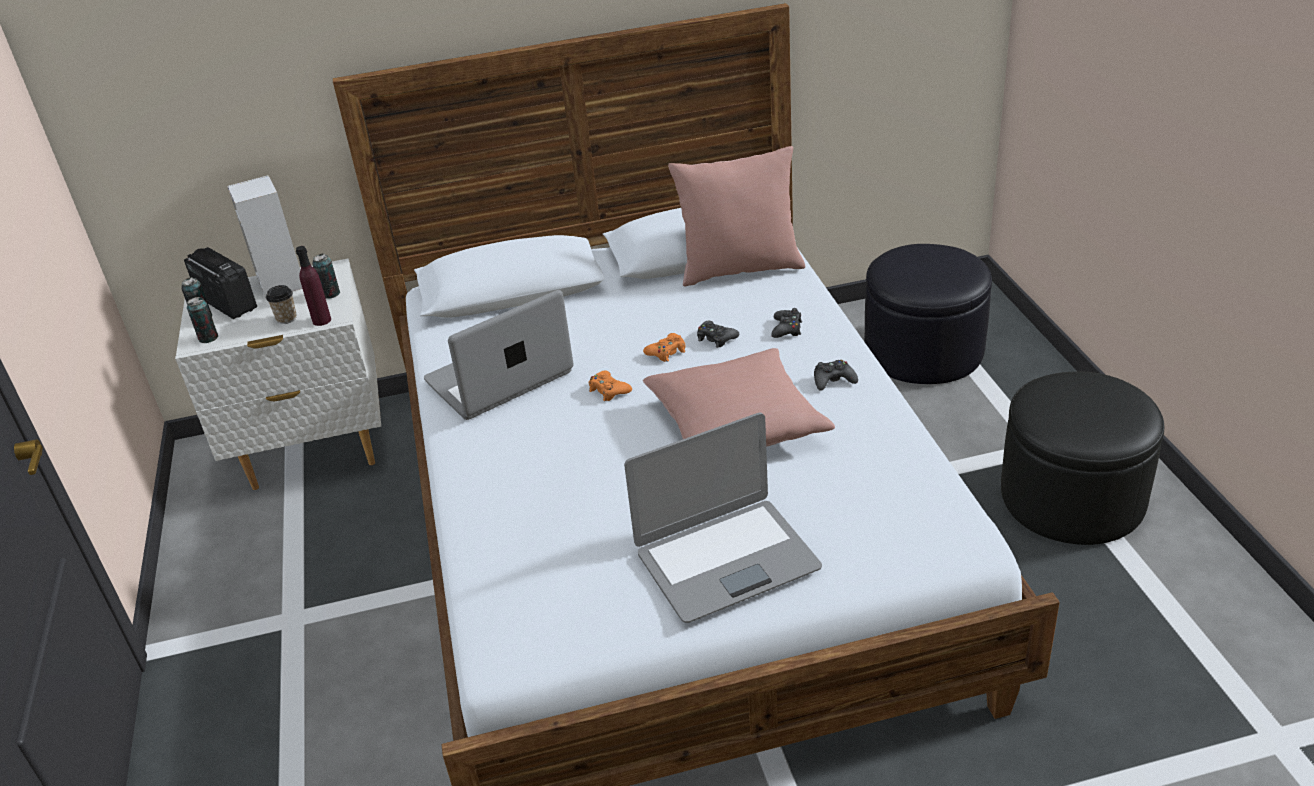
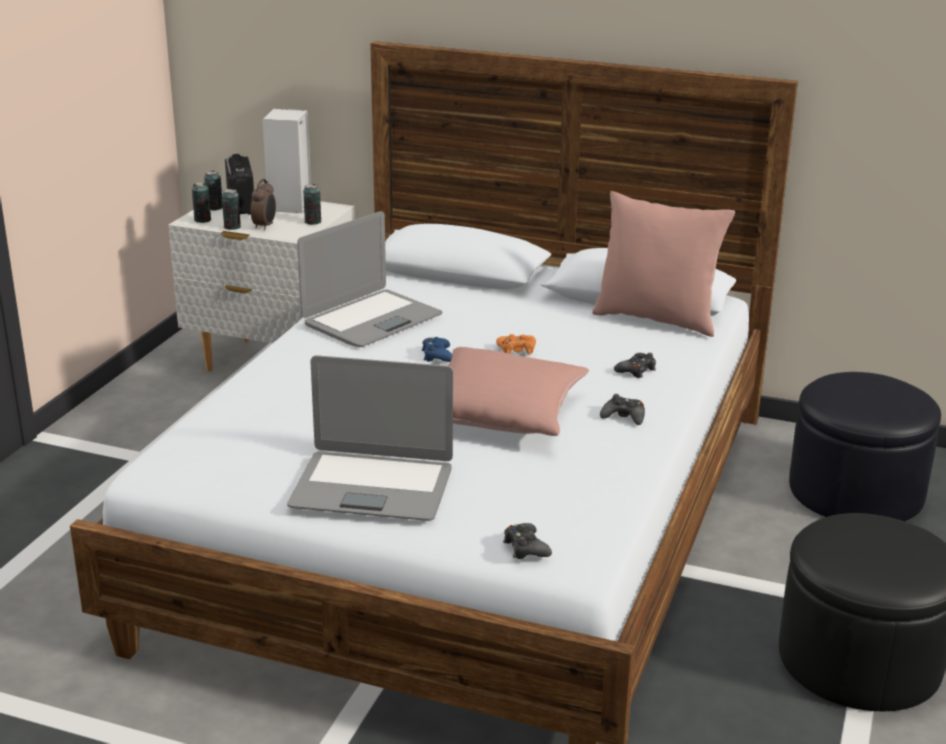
camera: 30 degrees right, 10 degrees down
cup [266,285,297,324] -> alarm clock [251,179,276,230]
purple bottle [296,246,331,326] -> none
laptop [424,290,573,420] -> laptop turned 135 degrees clockwise [297,211,442,347]
orange game controller [589,370,632,401] -> blue game controller [422,337,452,362]
black game controller [697,321,739,348] -> black game controller moved to [503,523,552,559]
none -> can [222,189,241,230]

